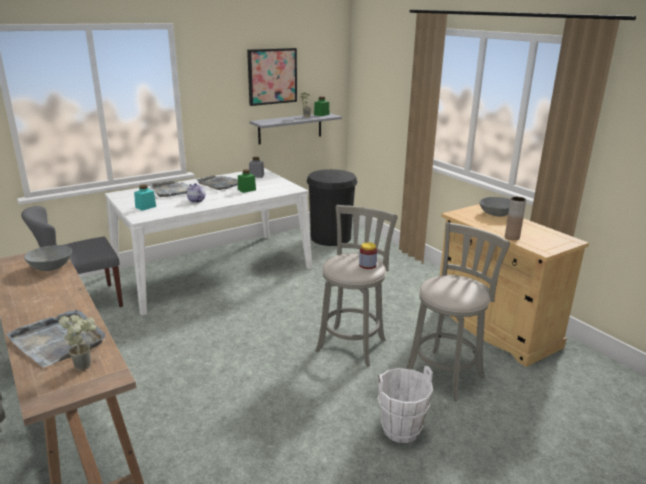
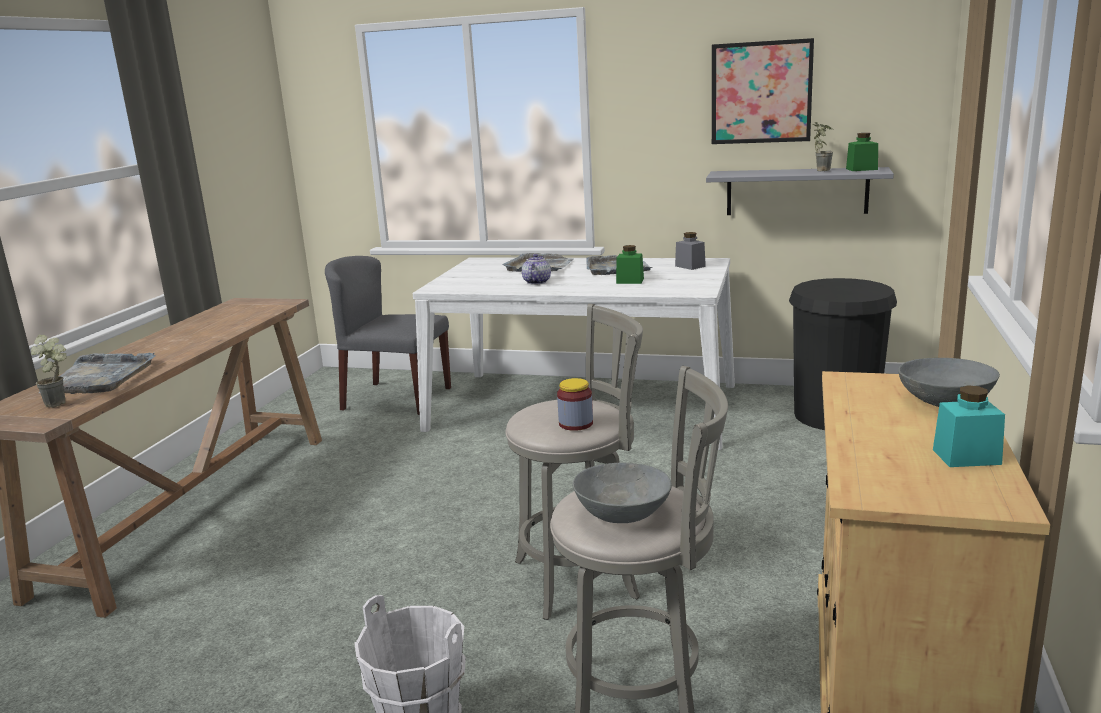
camera: 50 degrees right, 5 degrees down
grey bowl [24,245,72,271] -> grey bowl moved to [572,462,672,523]
turquoise jar [134,184,156,211] -> turquoise jar moved to [933,385,1005,467]
brown vase [505,196,526,240] -> none

